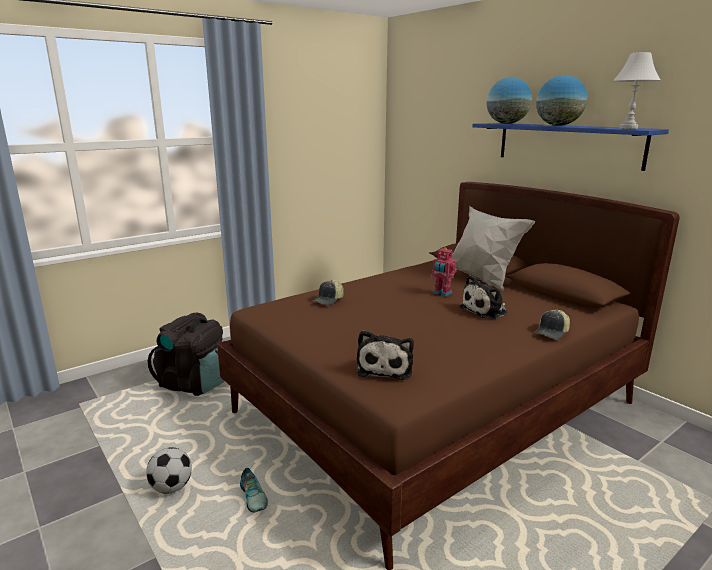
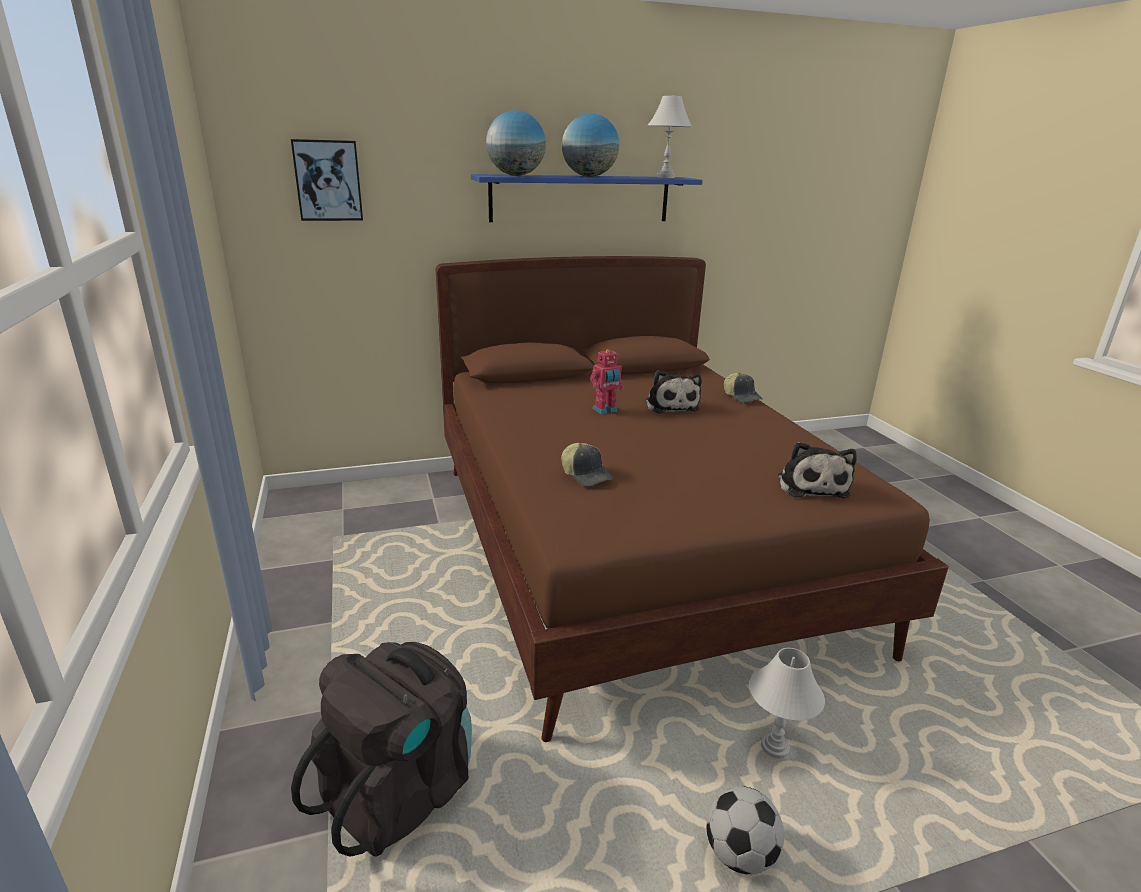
camera: 70 degrees left, 5 degrees up
shoe [240,468,268,513] -> white table lamp [749,648,825,759]
plush toy [357,330,414,380] -> plush toy turned 60 degrees clockwise [778,442,857,498]
white pillow [450,206,535,291] -> none
none -> picture [291,139,363,221]

